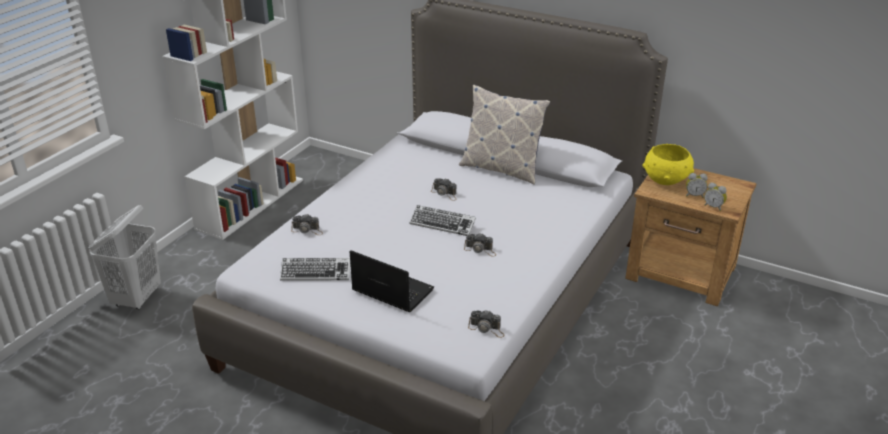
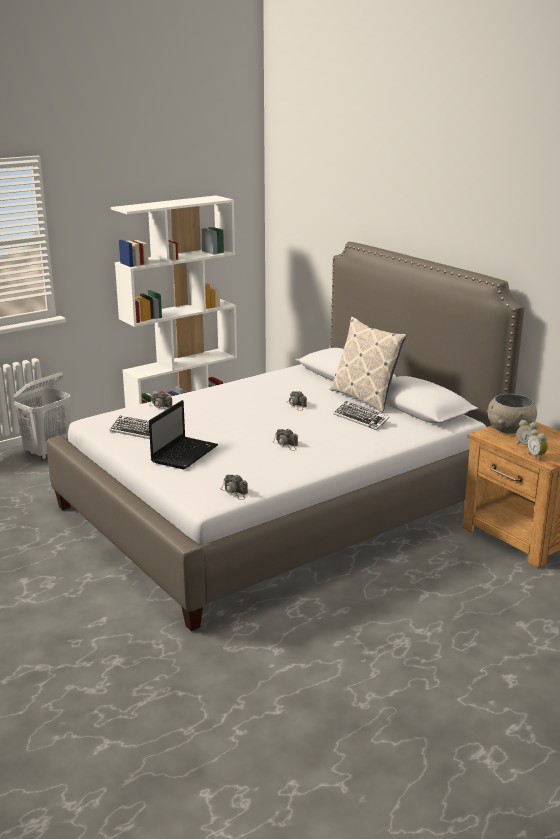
camera: 25 degrees right, 10 degrees down
laptop [350,250,434,312] -> laptop turned 60 degrees clockwise [149,400,218,469]
keyboard [409,205,476,236] -> keyboard moved to [333,401,390,430]
yellow bowl [643,144,694,185] -> grey bowl [487,394,537,434]

